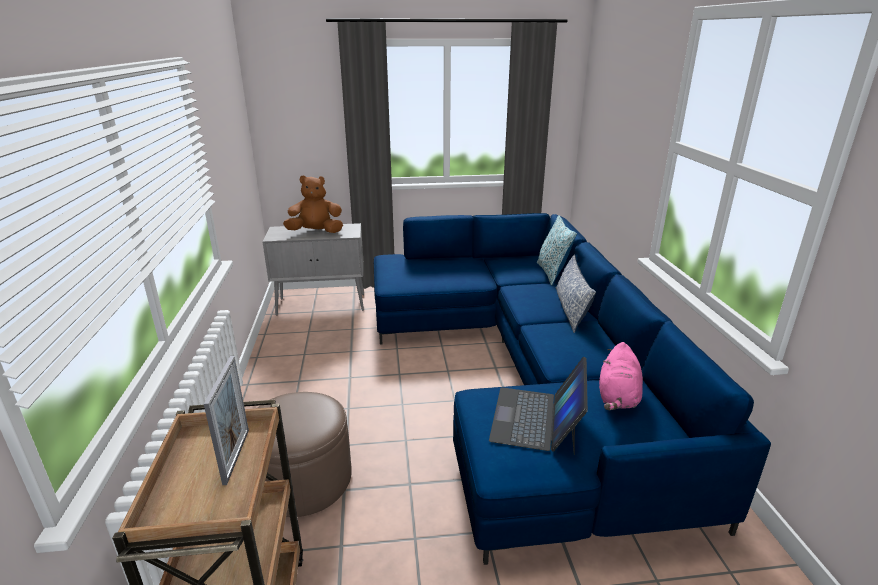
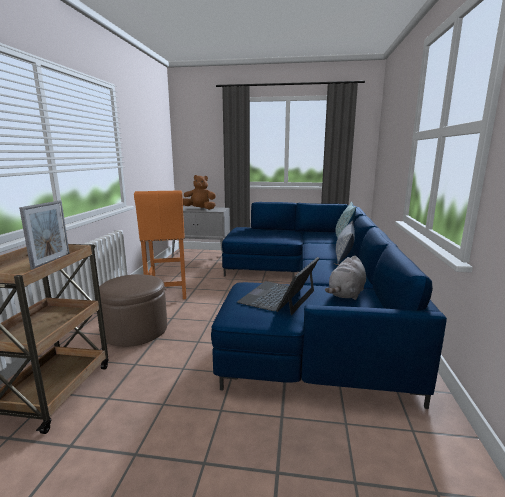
camera: 15 degrees right, 10 degrees down
pink plush toy [599,342,643,410] -> grey plush toy [325,255,366,300]
none -> orange stool [134,190,186,299]

